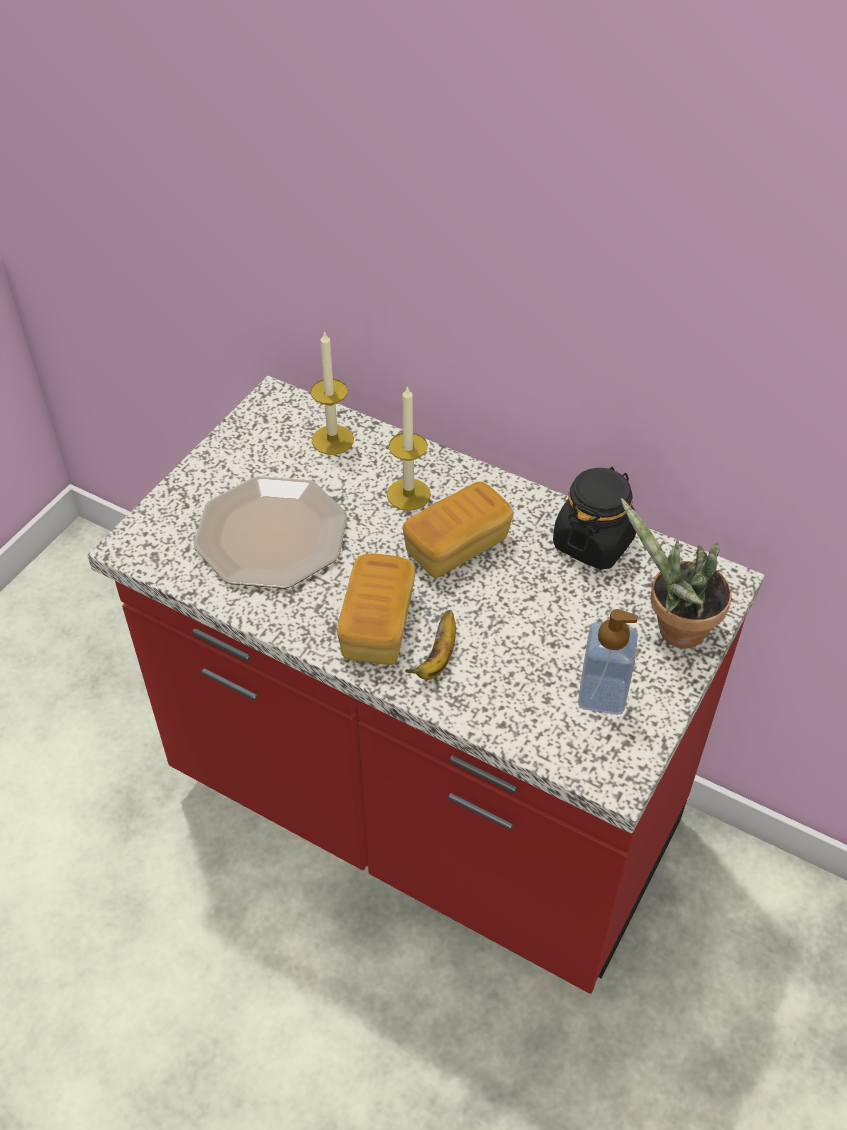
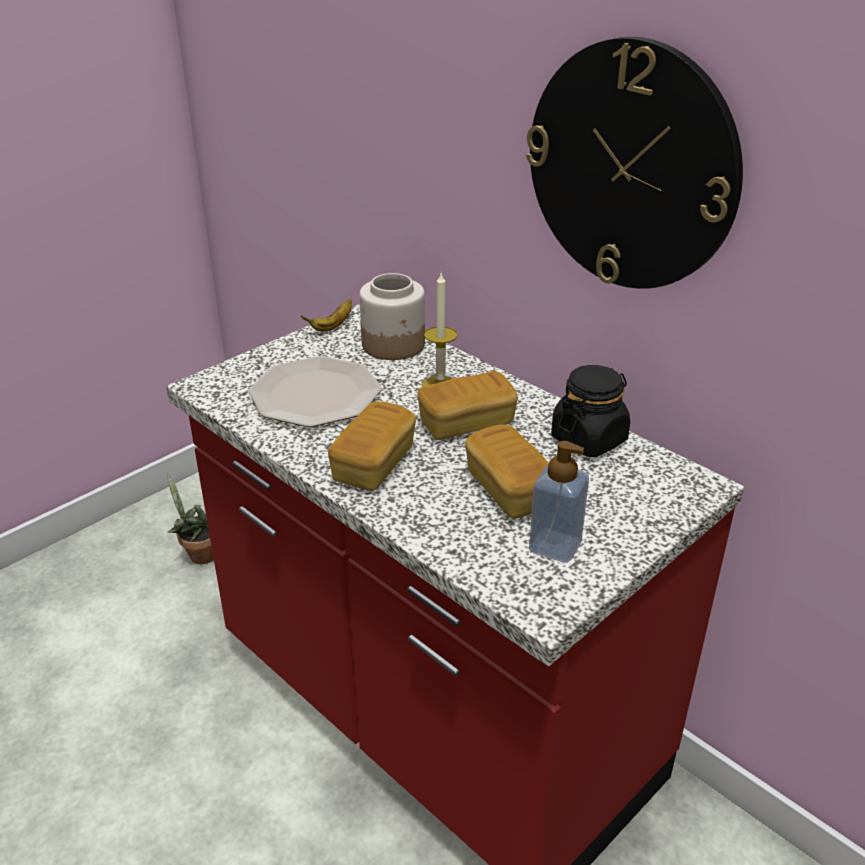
camera: 15 degrees right, 15 degrees down
candle [310,331,354,455] -> jar [359,273,425,360]
banana [405,610,456,680] -> banana moved to [301,299,352,331]
potted plant [621,498,731,648] -> potted plant moved to [167,472,214,564]
none -> bread [465,424,549,519]
none -> wall clock [526,37,743,289]

